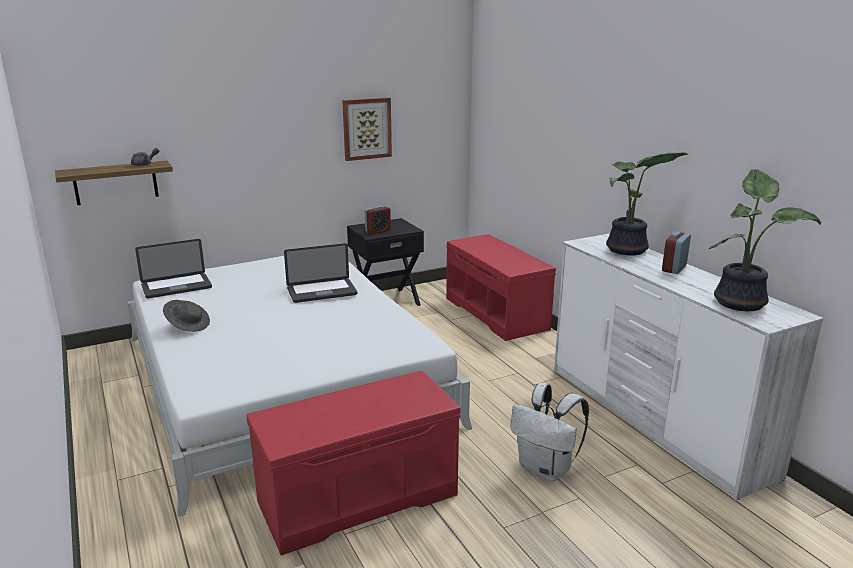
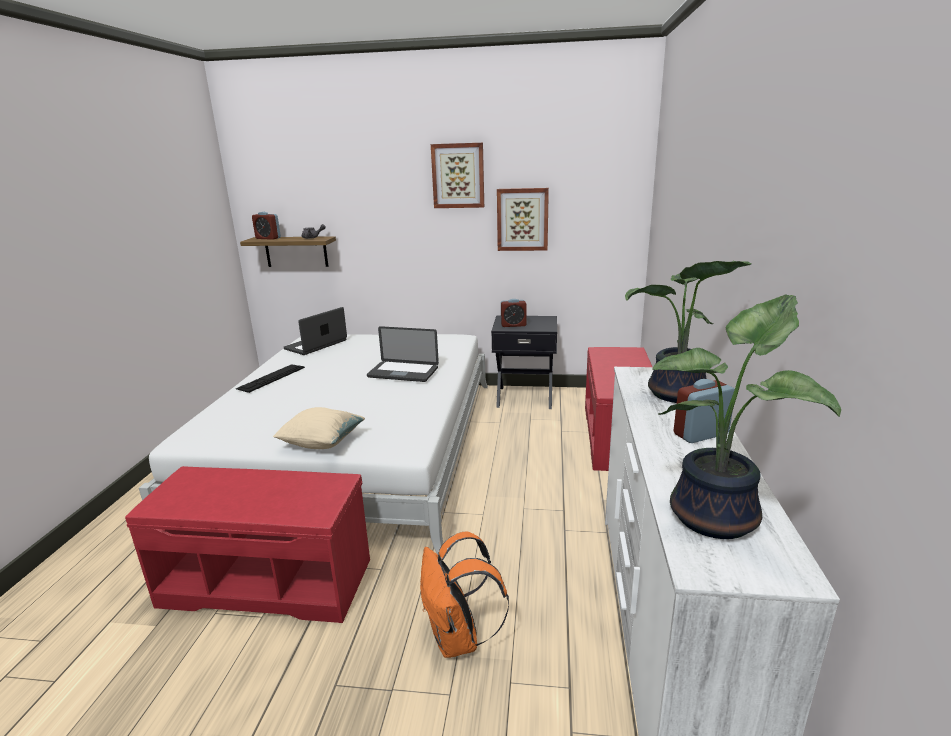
camera: 35 degrees right, 0 degrees up
laptop [135,239,212,299] -> laptop turned 120 degrees clockwise [284,307,347,355]
grey hat [163,300,210,332] -> keyboard [236,365,305,393]
white backpack [510,383,589,481] -> orange backpack [420,531,509,658]
none -> alarm clock [252,212,281,240]
none -> beige pillow [273,407,365,449]
none -> picture [431,143,484,208]

